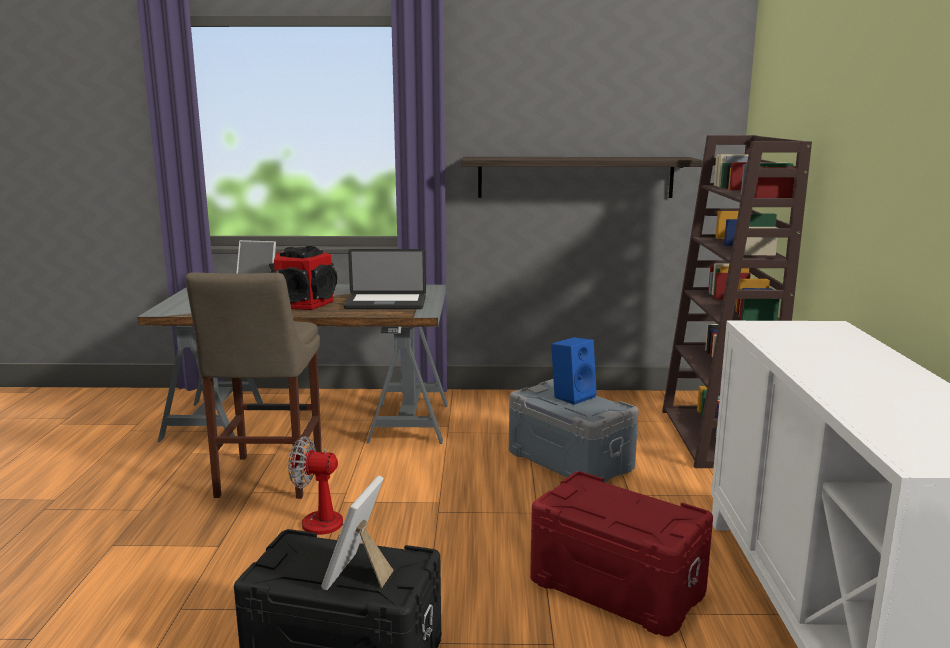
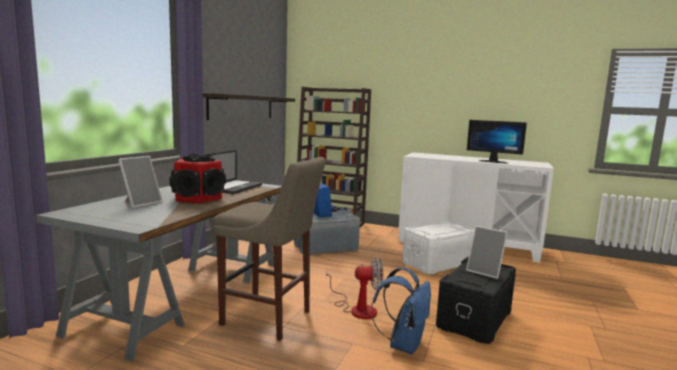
camera: 70 degrees left, 5 degrees down
fan [288,436,363,543] -> fan turned 120 degrees counterclockwise [326,257,383,319]
red storage box [530,471,713,637] -> white storage box [402,221,474,274]
none -> blue backpack [371,267,431,354]
none -> monitor [467,120,527,164]

